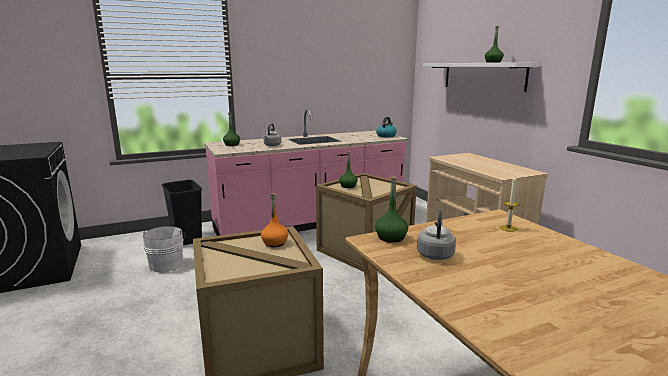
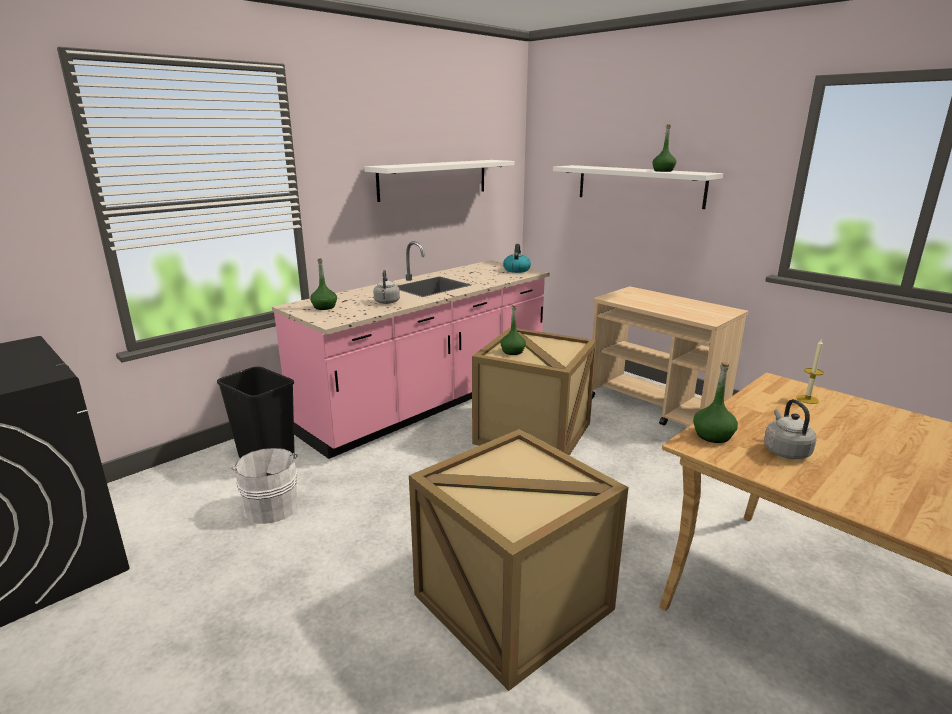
camera: 20 degrees left, 5 degrees up
orange bottle [261,193,288,247] -> none
none -> white shelf [364,160,515,202]

